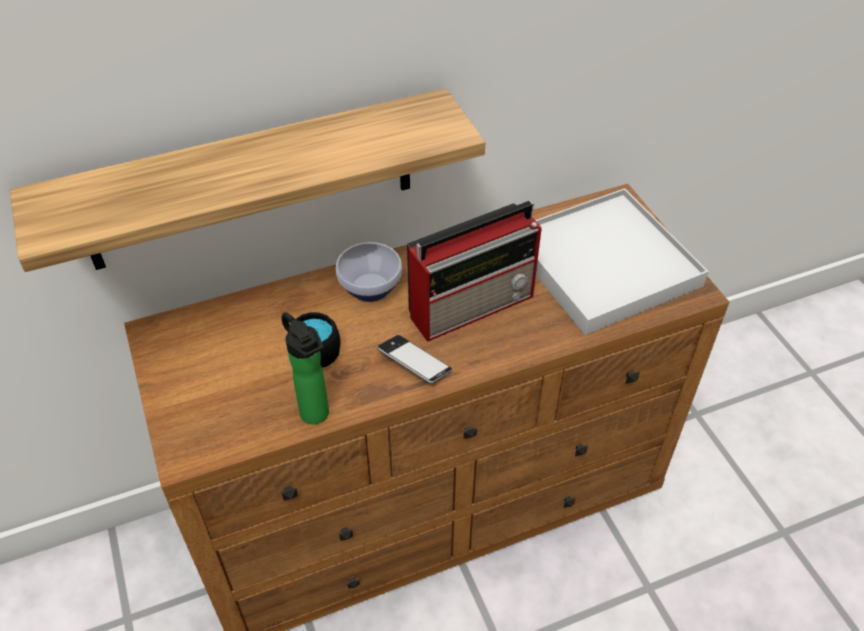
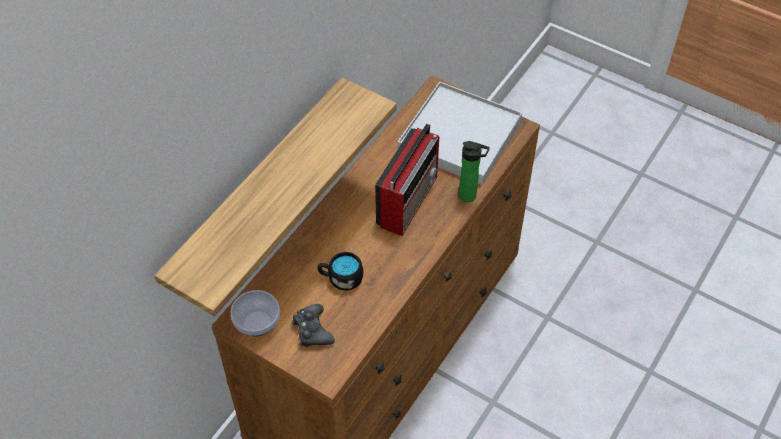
camera: 35 degrees left, 5 degrees up
bottle [285,320,329,425] -> bottle moved to [459,141,490,202]
bowl [336,242,402,302] -> bowl moved to [231,290,280,336]
phone [377,335,452,384] -> none
none -> black game controller [293,304,335,347]

